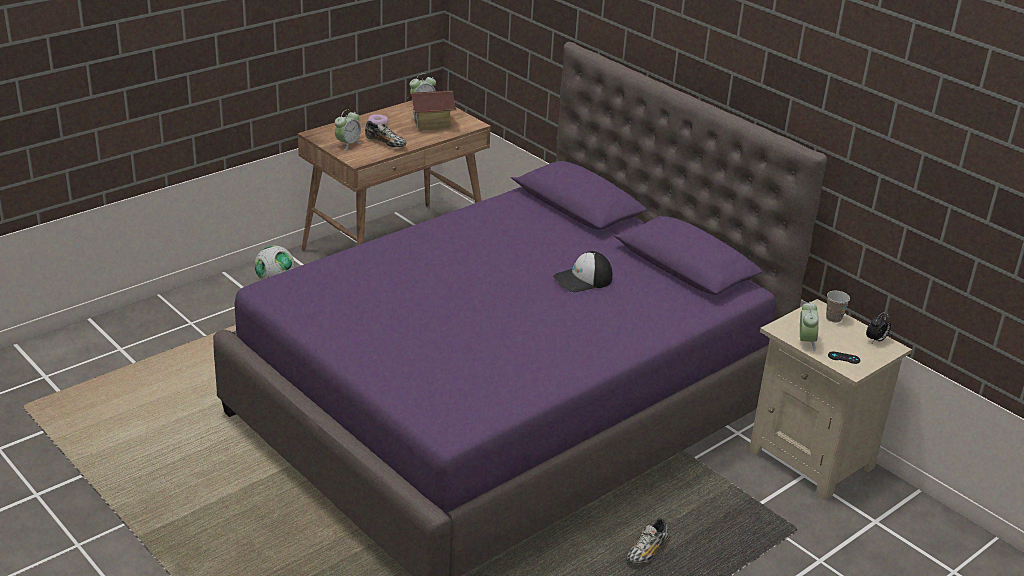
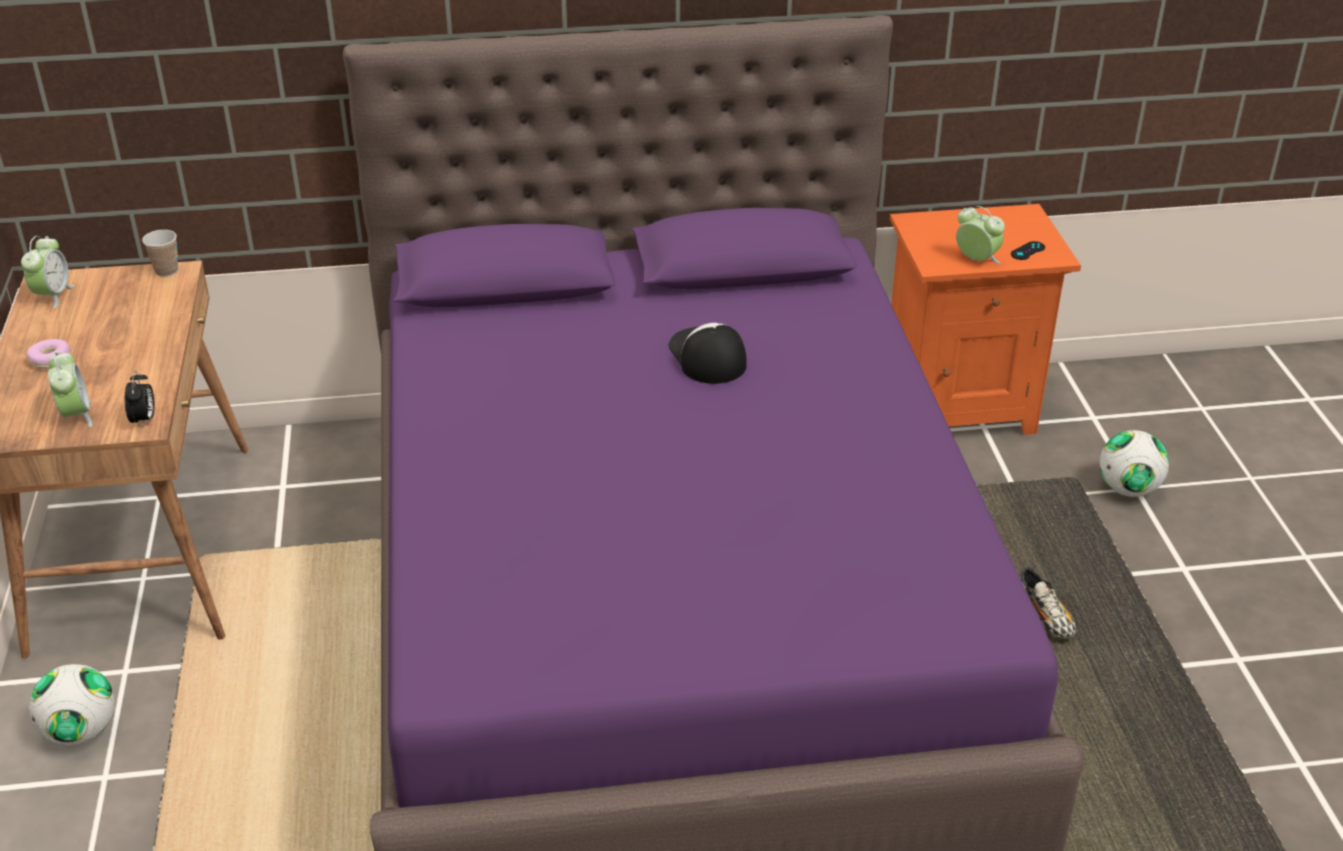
camera: 55 degrees left, 5 degrees up
shoe [365,121,407,147] -> none
toy house [407,90,457,130] -> none
cap [553,251,612,292] -> cap turned 150 degrees clockwise [668,323,747,384]
beige nightstand [749,299,912,500] -> orange nightstand [890,204,1081,435]
cup [826,291,850,322] -> cup moved to [142,230,178,277]
alarm clock [866,312,891,343] -> alarm clock moved to [125,371,155,428]
none -> football [1099,430,1169,497]

